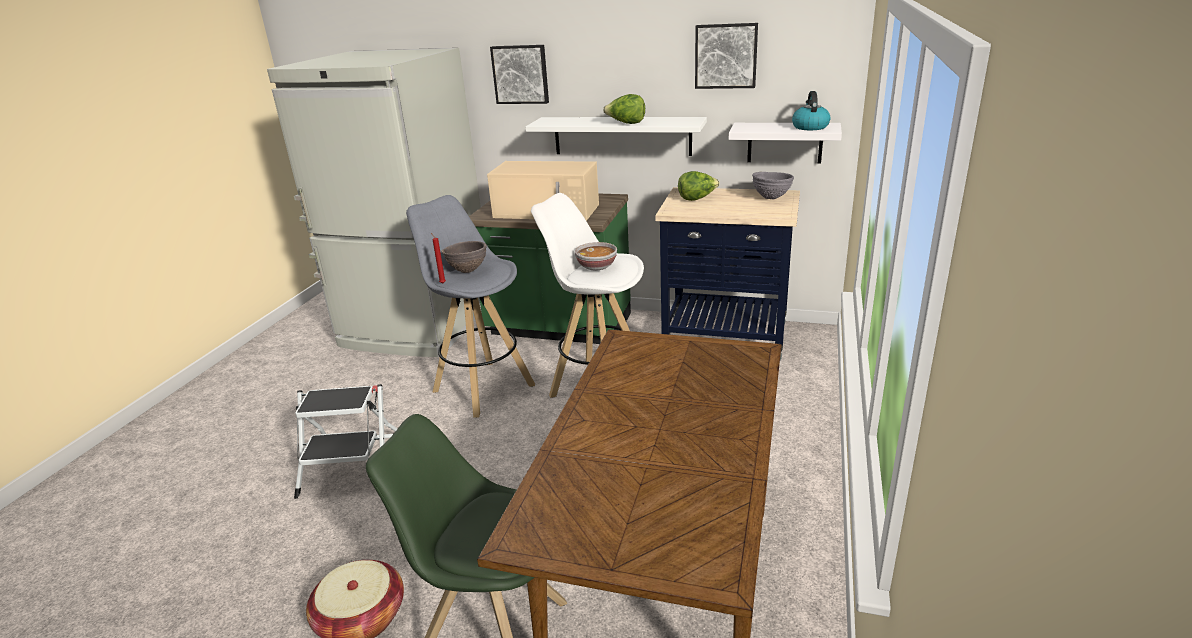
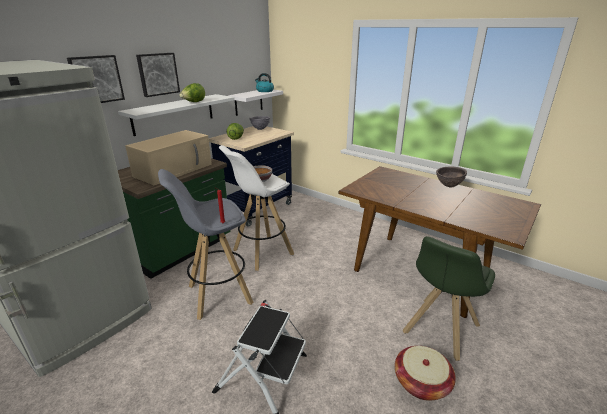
camera: 70 degrees left, 0 degrees up
brown bowl [441,241,487,273] -> brown bowl moved to [436,166,467,187]
picture [695,23,758,89] -> picture moved to [136,53,180,97]

